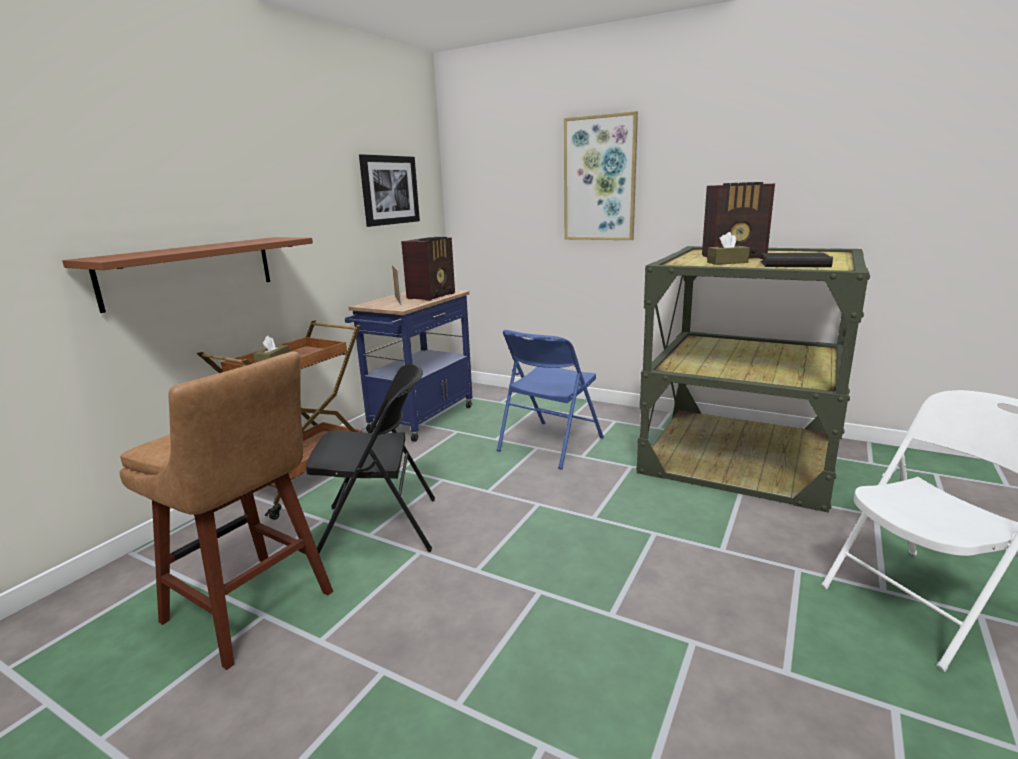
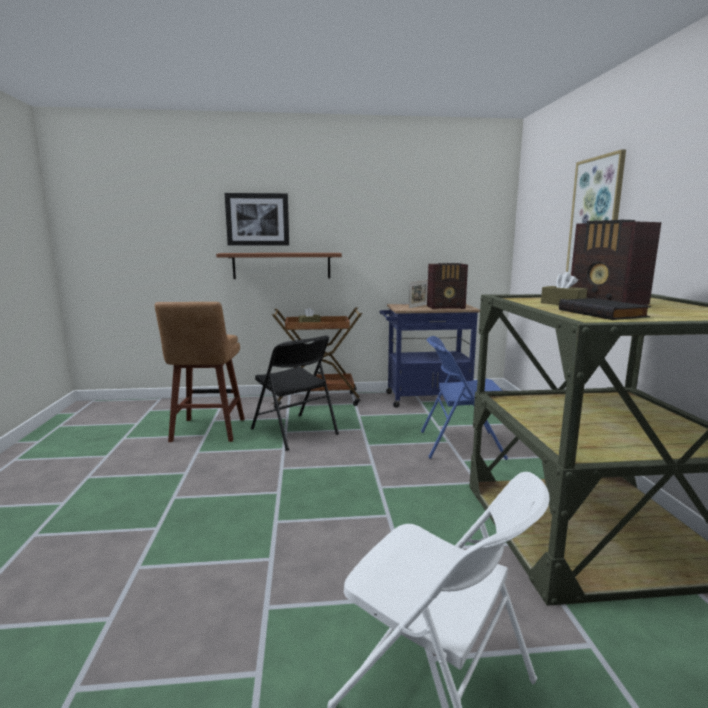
camera: 55 degrees right, 5 degrees down
picture [359,154,420,227] -> picture moved to [224,193,289,246]

